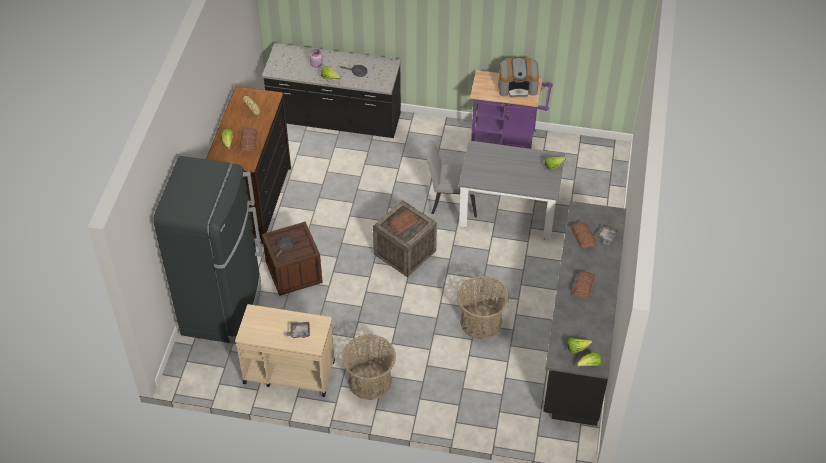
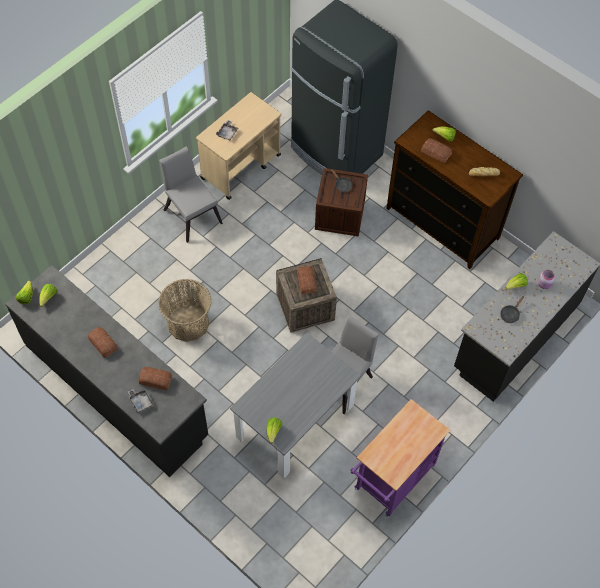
camera: 120 degrees right, 10 degrees up
basket [342,335,396,400] -> grey chair [159,146,223,243]
coffee machine [498,57,539,98] -> none

